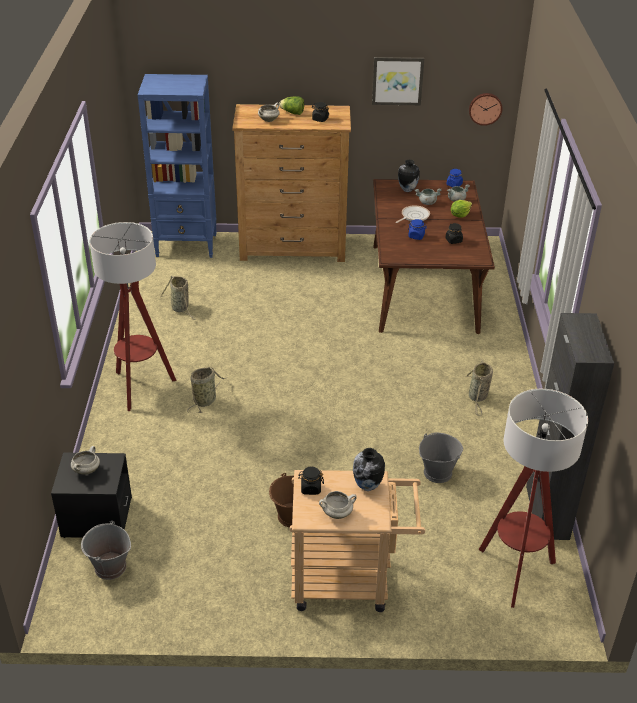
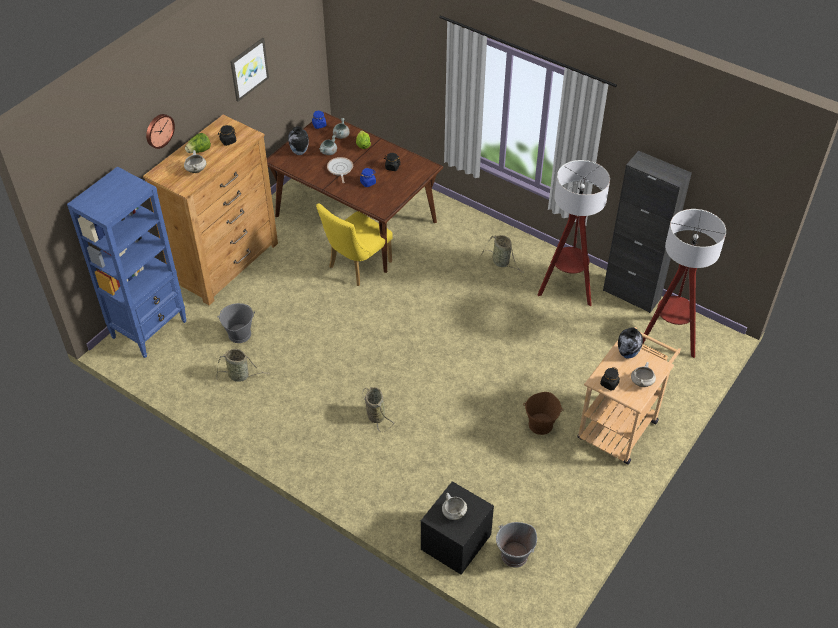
camera: 55 degrees left, 10 degrees up
floor lamp [89,222,176,411] -> floor lamp moved to [537,160,610,306]
grey bucket [419,432,463,483] -> grey bucket moved to [217,303,255,343]
wall clock [469,93,502,126] -> wall clock moved to [146,114,175,149]
none -> yellow chair [316,203,393,286]

